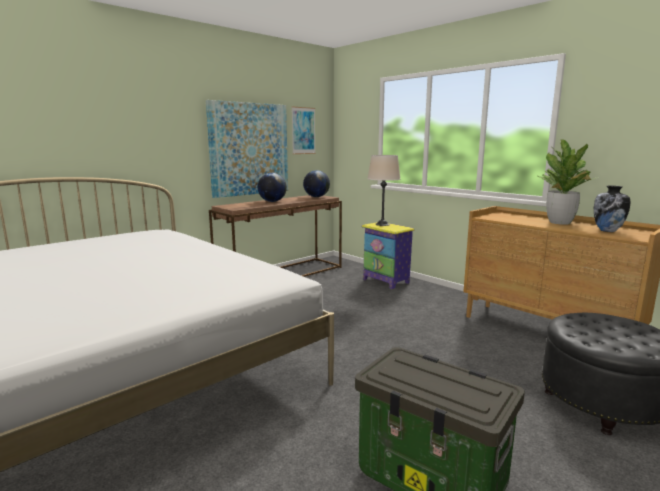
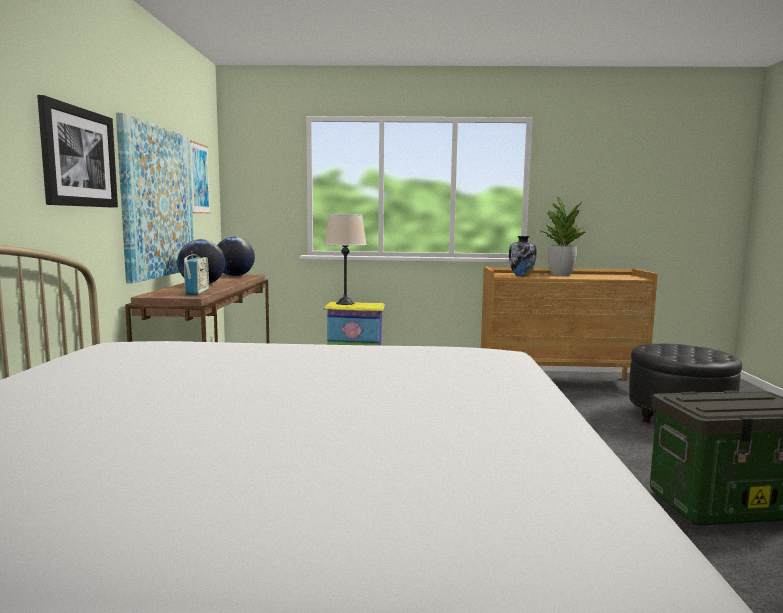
camera: 45 degrees left, 5 degrees down
vase [594,186,631,232] -> vase moved to [509,236,536,276]
none -> picture [37,95,118,208]
none -> radio [184,251,209,295]

